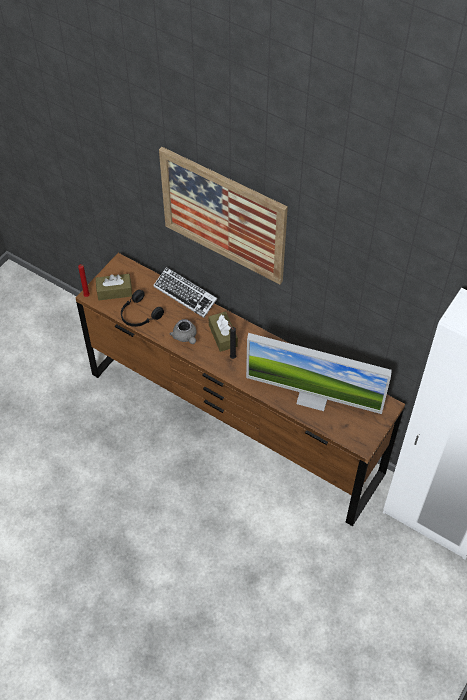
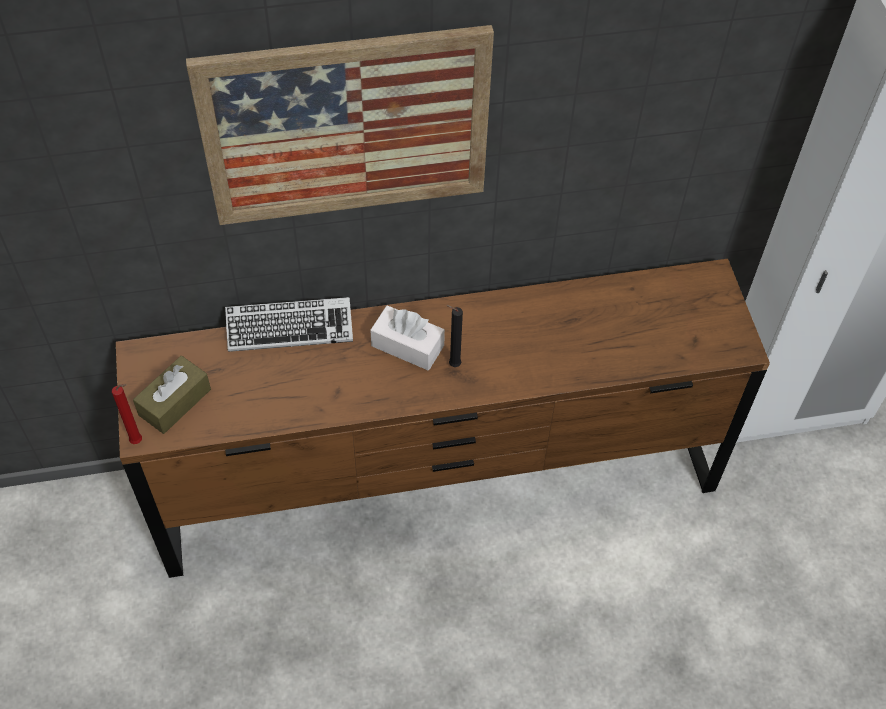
camera: 45 degrees left, 0 degrees up
black headphones [121,290,164,327] -> none
grey teapot [169,319,197,344] -> none
brown tissue box [208,312,238,352] -> white tissue box [370,305,445,370]
monitor [246,333,392,414] -> none

